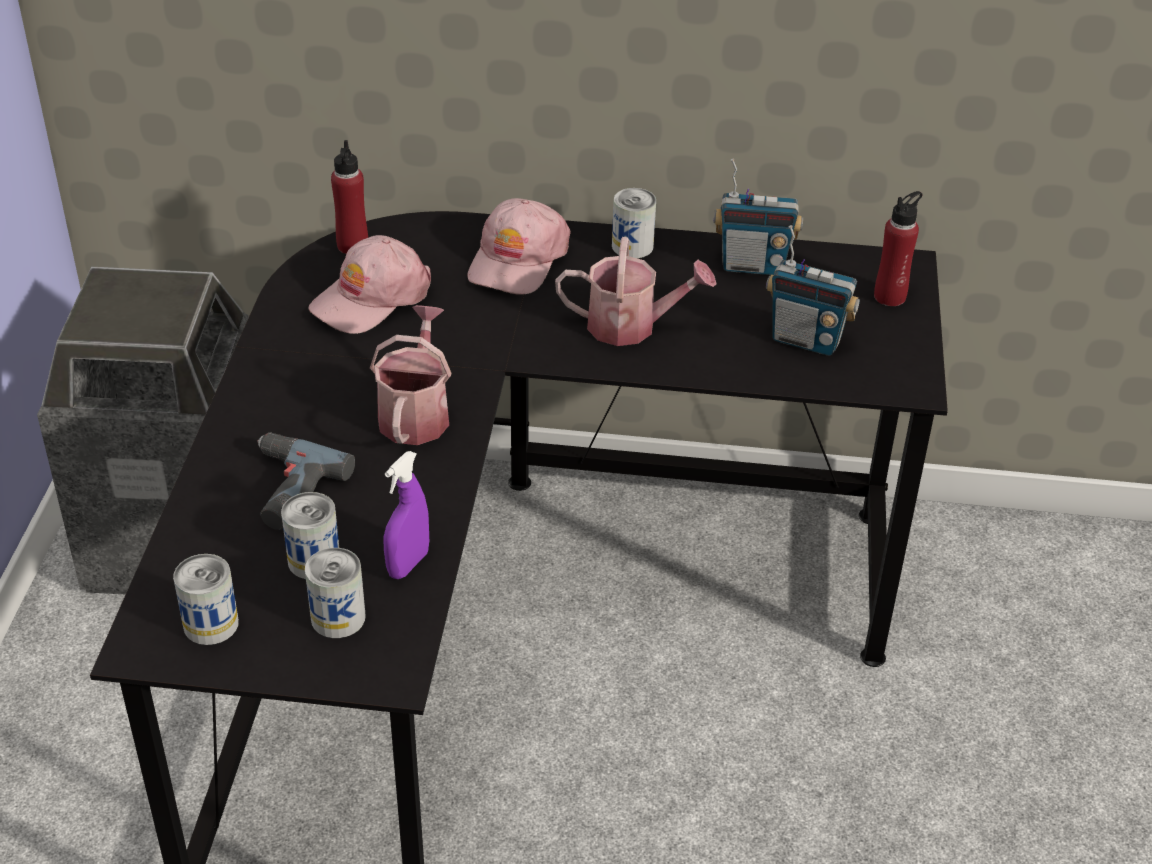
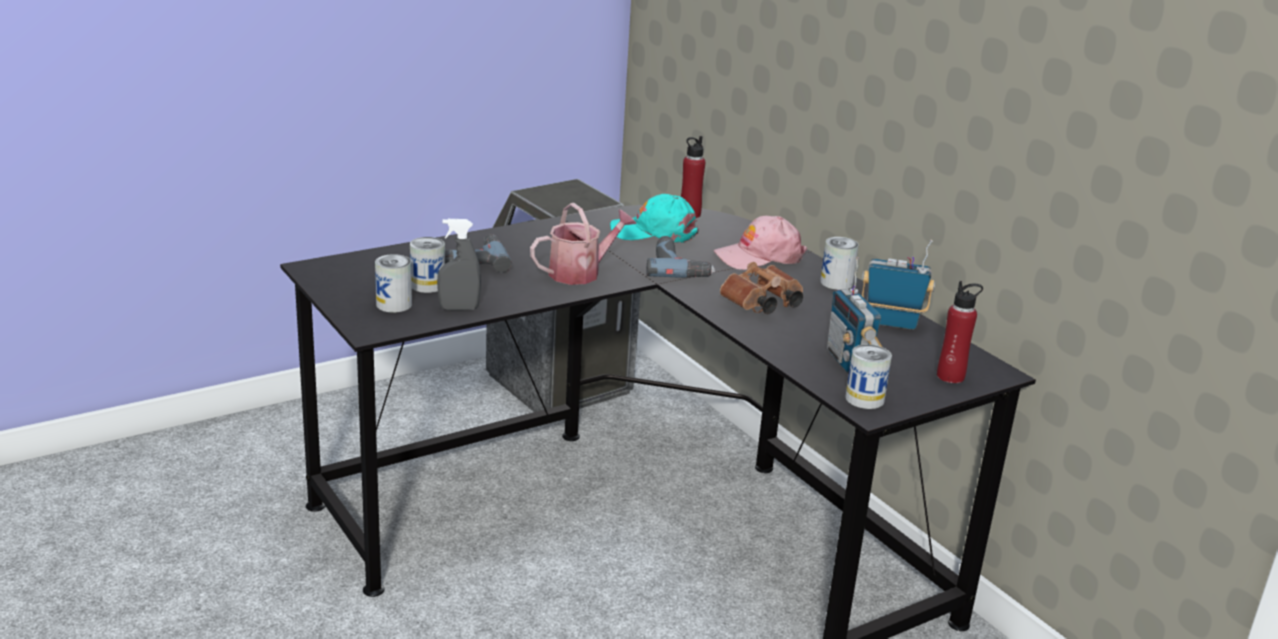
camera: 50 degrees right, 15 degrees down
can [173,554,239,645] -> can moved to [845,344,892,409]
pink cap [308,235,431,334] -> turquoise cap [610,194,699,243]
purple spray bottle [383,451,429,579] -> grey spray bottle [437,219,481,310]
watering can [555,237,716,346] -> brown binoculars [720,262,803,314]
radio [713,158,803,275] -> radio turned 135 degrees clockwise [862,240,935,330]
none -> power drill [646,236,715,278]

